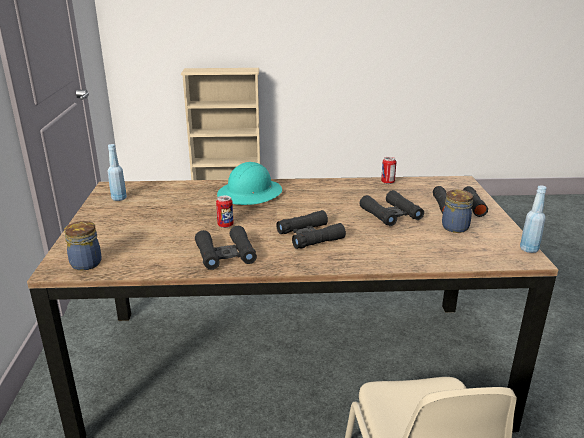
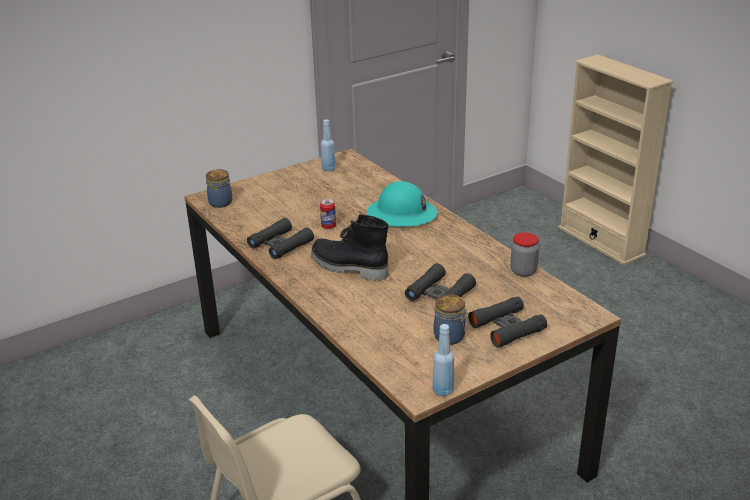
camera: 60 degrees right, 5 degrees up
black binoculars [276,210,346,249] -> black boot [311,214,389,281]
can [381,157,397,184] -> jar [510,232,539,277]

